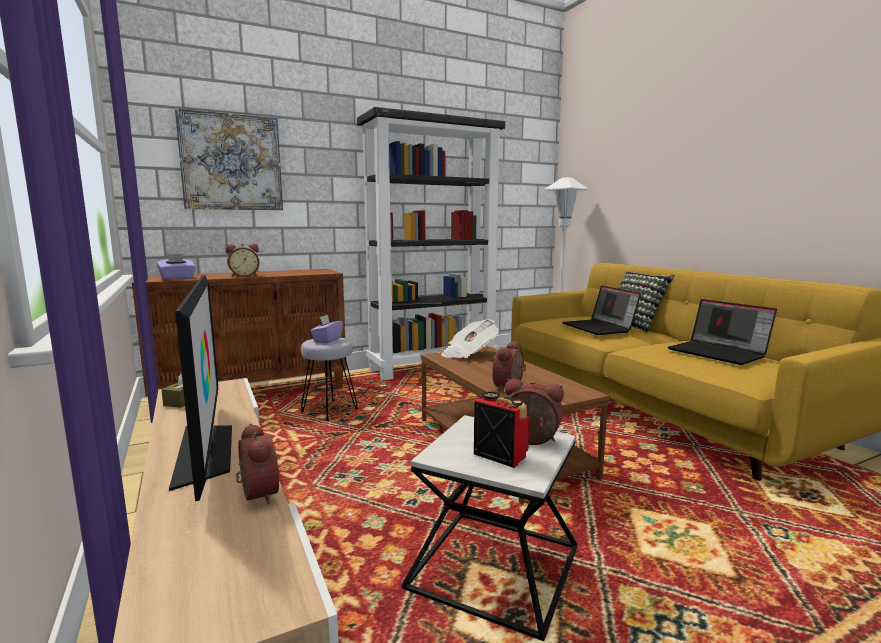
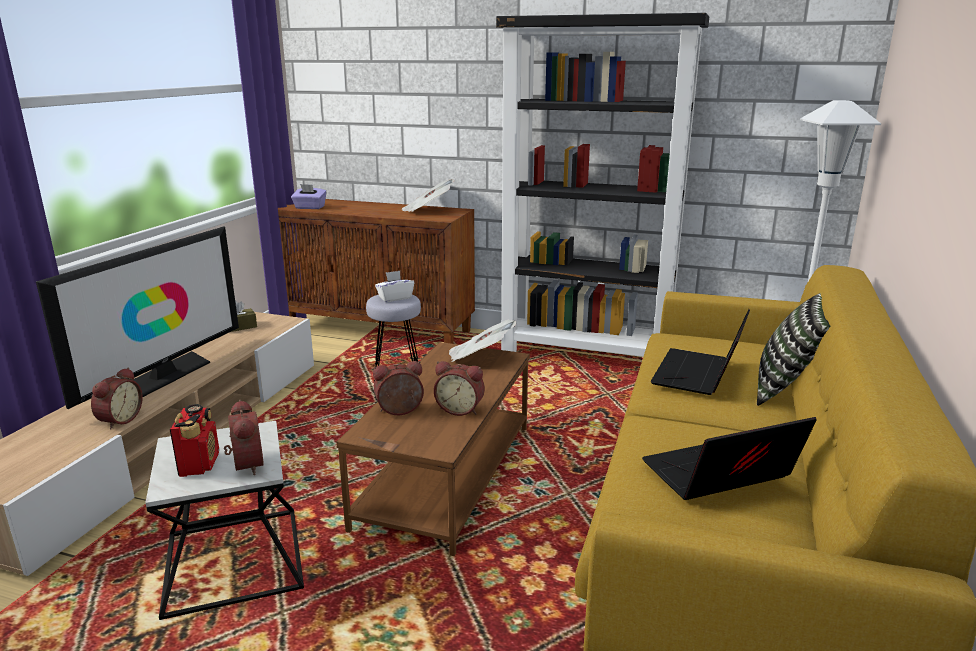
camera: 45 degrees right, 10 degrees up
picture [175,108,283,210] -> none
alarm clock [226,244,259,277] -> alarm clock moved to [434,361,485,416]
purple tissue box [310,314,343,343] -> white tissue box [375,271,414,302]
laptop [668,299,777,365] -> laptop turned 60 degrees clockwise [642,417,817,500]
none -> newspaper [401,179,455,212]

